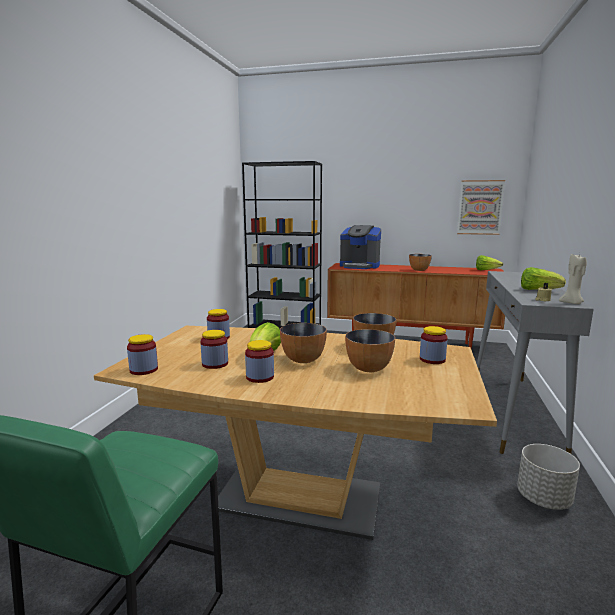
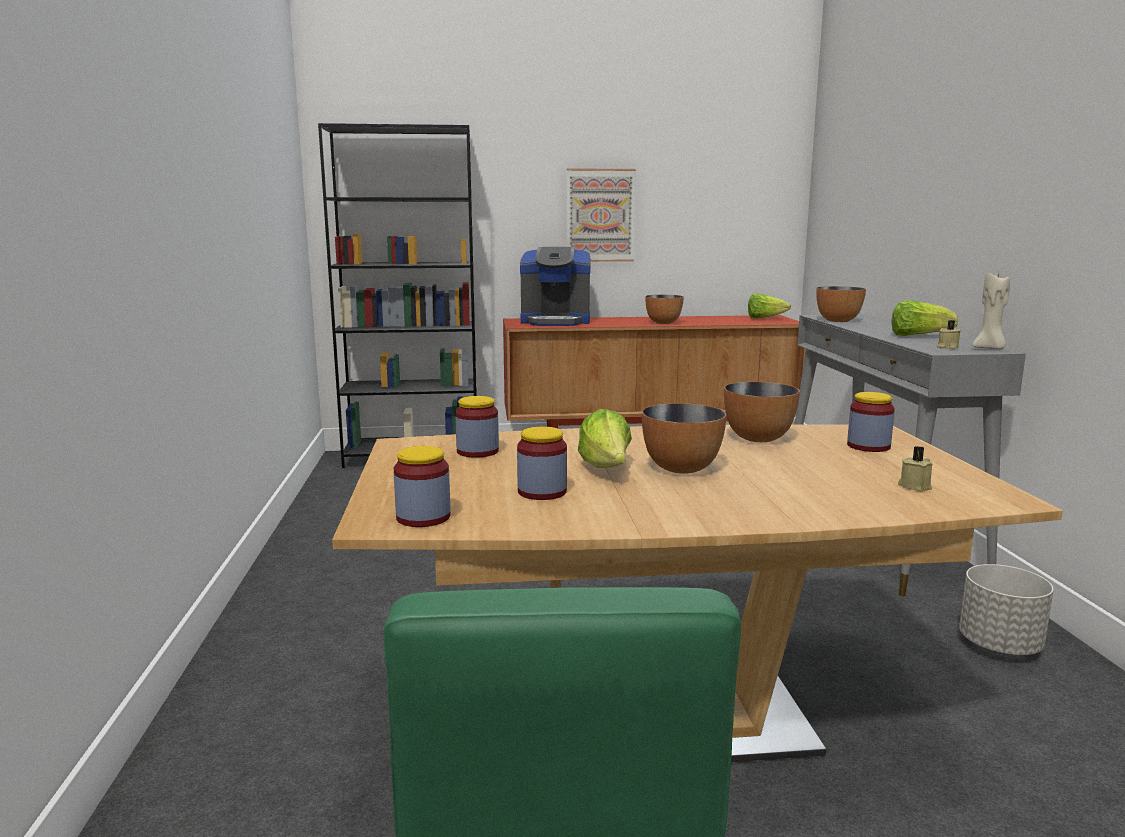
camera: 20 degrees left, 0 degrees up
jar [245,340,274,383] -> none
bowl [345,329,395,372] -> bowl moved to [816,286,866,322]
picture [457,180,505,235] -> picture moved to [567,168,636,262]
none -> beige candle [898,446,933,491]

